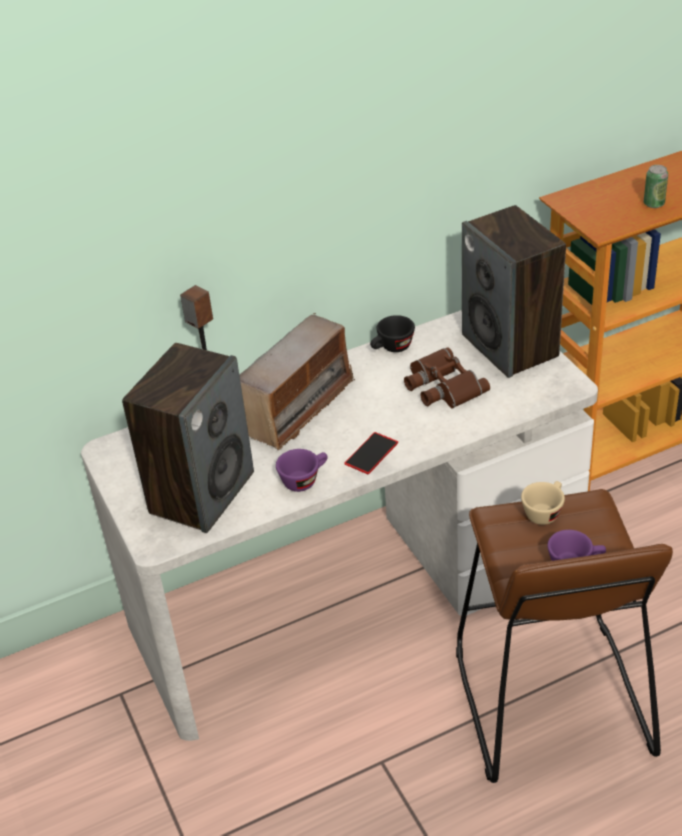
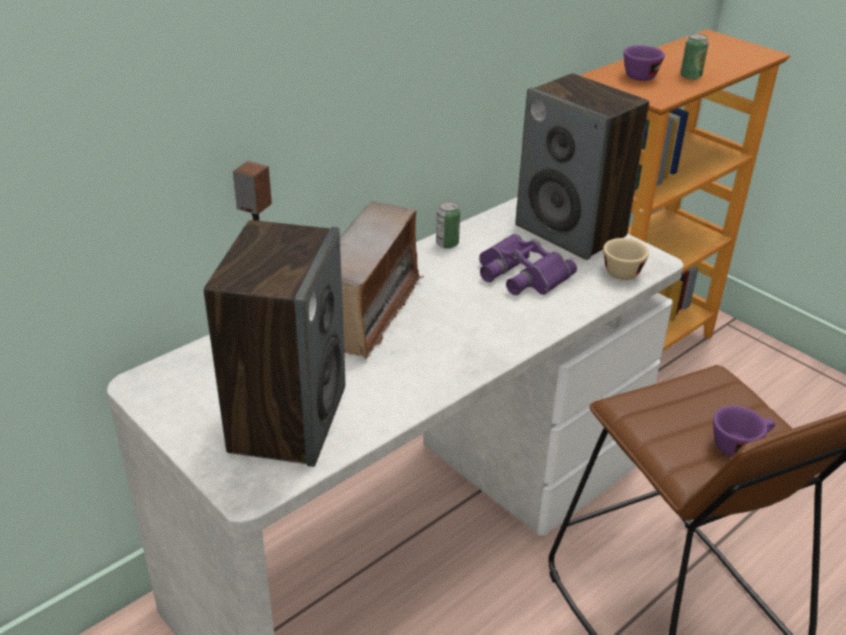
camera: 20 degrees left, 5 degrees down
purple cup [276,449,328,492] -> purple cup moved to [624,45,665,81]
phone [344,432,398,474] -> none
black cup [370,315,415,352] -> can [436,201,460,249]
brown binoculars [404,347,490,409] -> purple binoculars [479,234,577,295]
beige cup [521,481,565,525] -> beige cup moved to [603,238,649,280]

